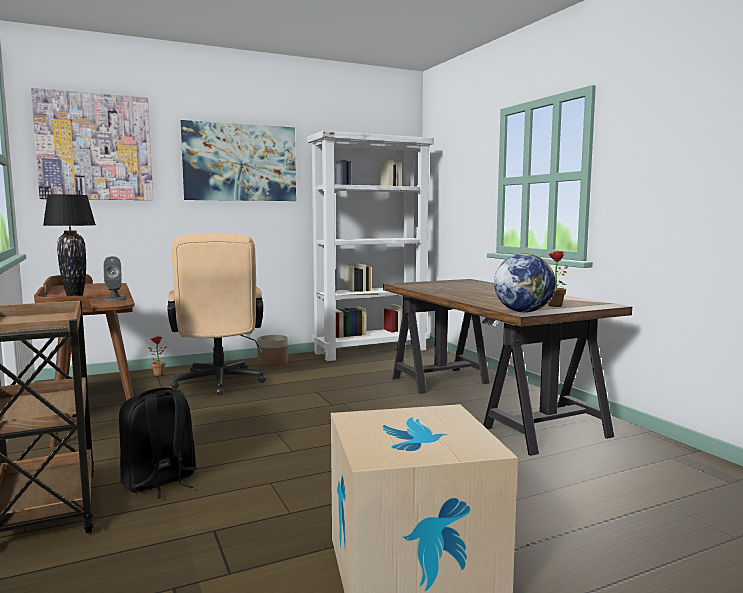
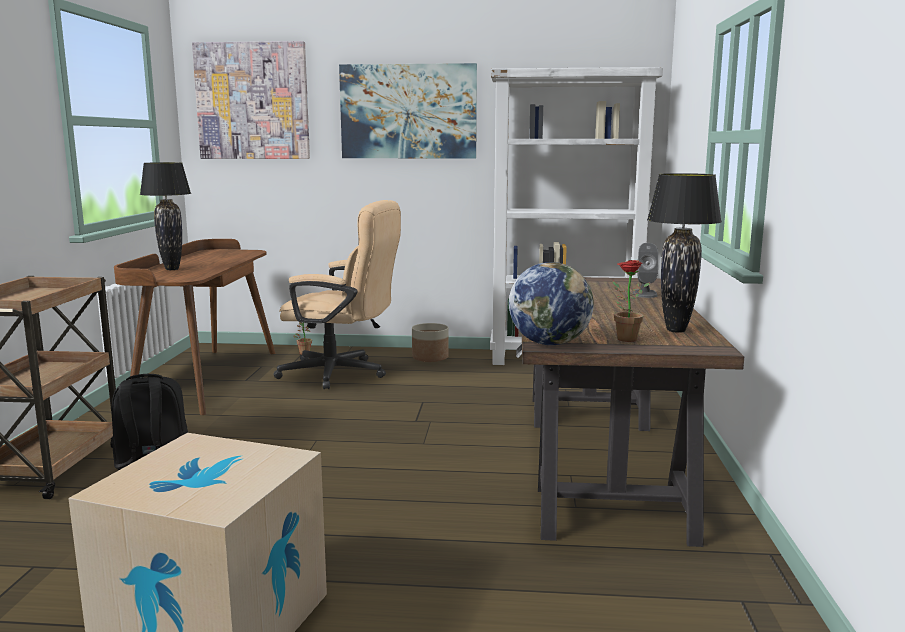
camera: 30 degrees right, 5 degrees up
grey speaker [103,256,126,301] -> grey speaker moved to [633,243,658,298]
beige office chair [167,233,266,395] -> beige office chair turned 90 degrees counterclockwise [274,200,401,389]
none -> black table lamp [647,173,722,333]

